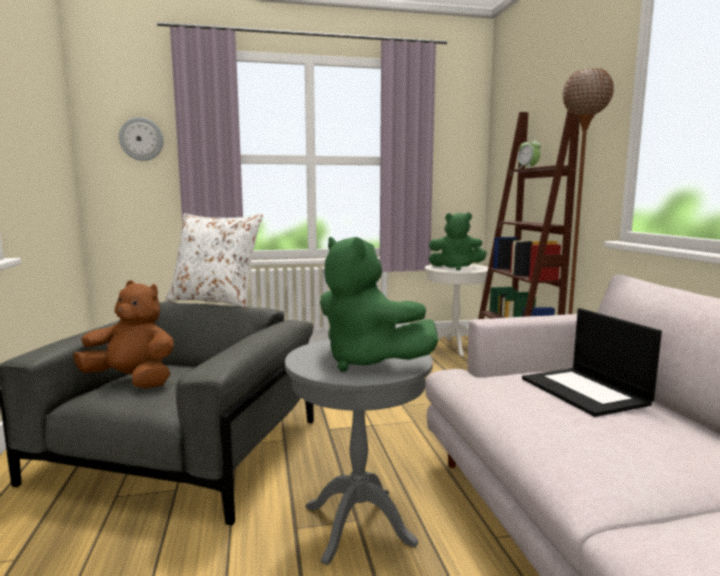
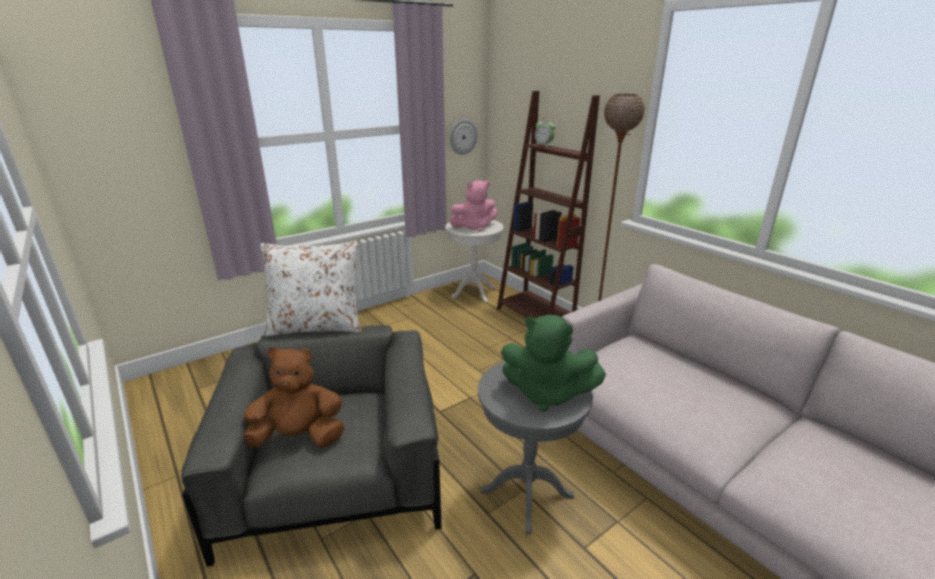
camera: 25 degrees left, 15 degrees up
wall clock [119,117,164,161] -> wall clock moved to [450,119,477,155]
green plush toy [428,212,487,270] -> pink plush toy [450,180,498,232]
laptop [522,308,662,417] -> none

